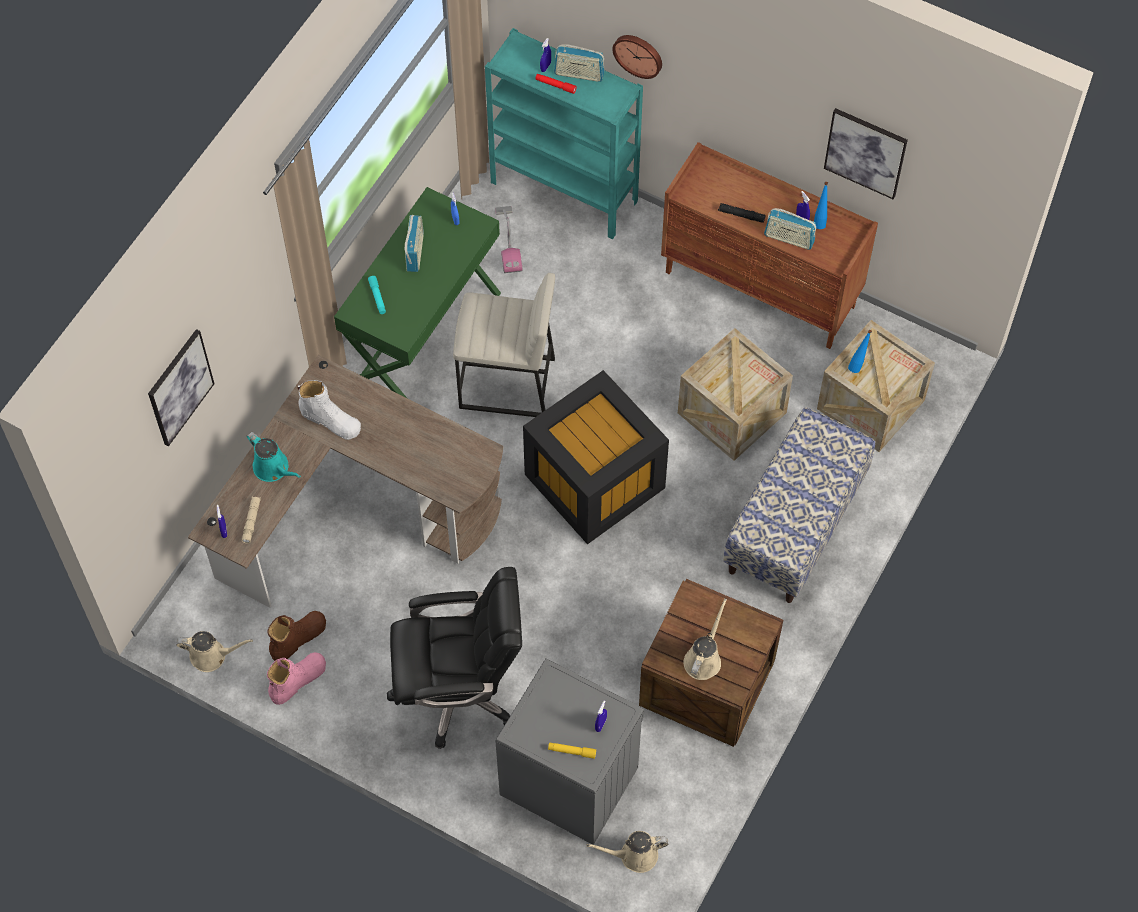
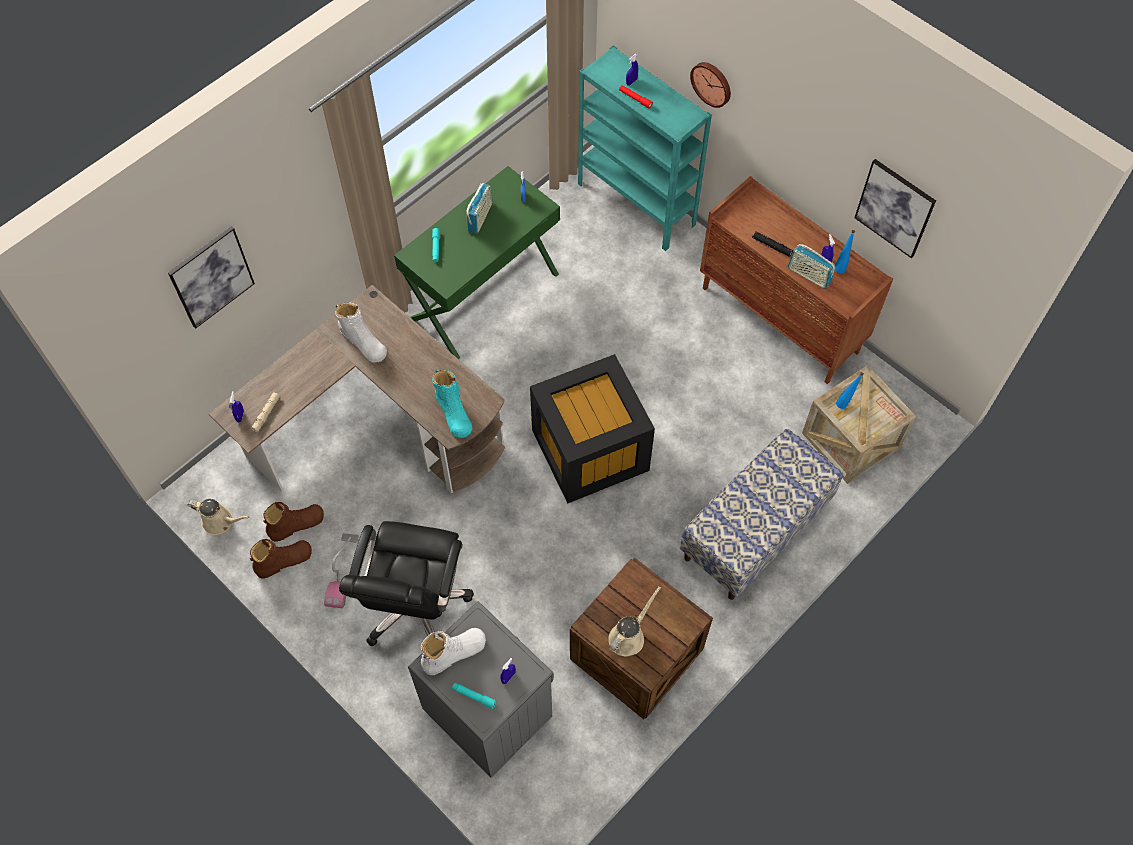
camera: 15 degrees right, 0 degrees up
turquoise watering can [247,432,301,482] -> none
pink boot [267,652,326,705] -> brown boot [250,539,312,578]
black office chair [387,567,522,749] -> black office chair turned 90 degrees clockwise [339,521,474,646]
beige stool [453,273,555,417] -> none
vacuum cleaner [495,206,522,273] -> vacuum cleaner moved to [324,533,359,608]
yellow flashlight [548,742,596,759] -> turquoise flashlight [452,683,496,709]
radio [554,44,605,82] -> none
beige watering can [587,831,668,873] -> none
crate [678,328,793,461] -> none
none -> white boot [421,628,486,675]
none -> turquoise boot [432,370,472,438]

